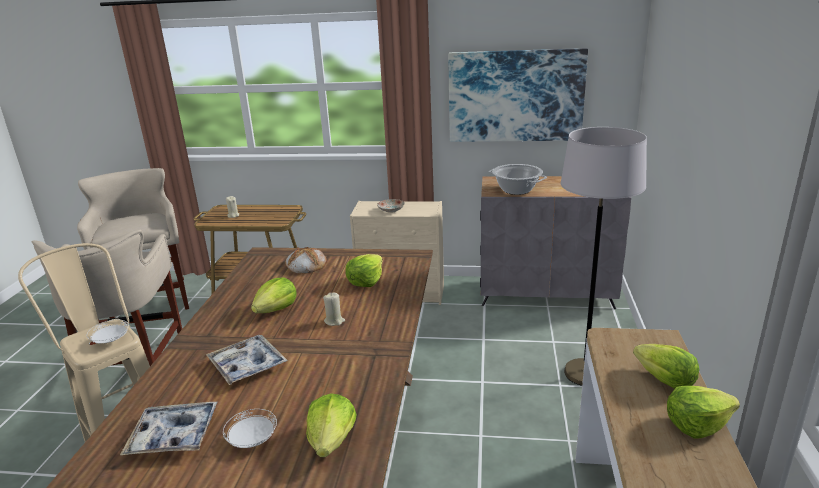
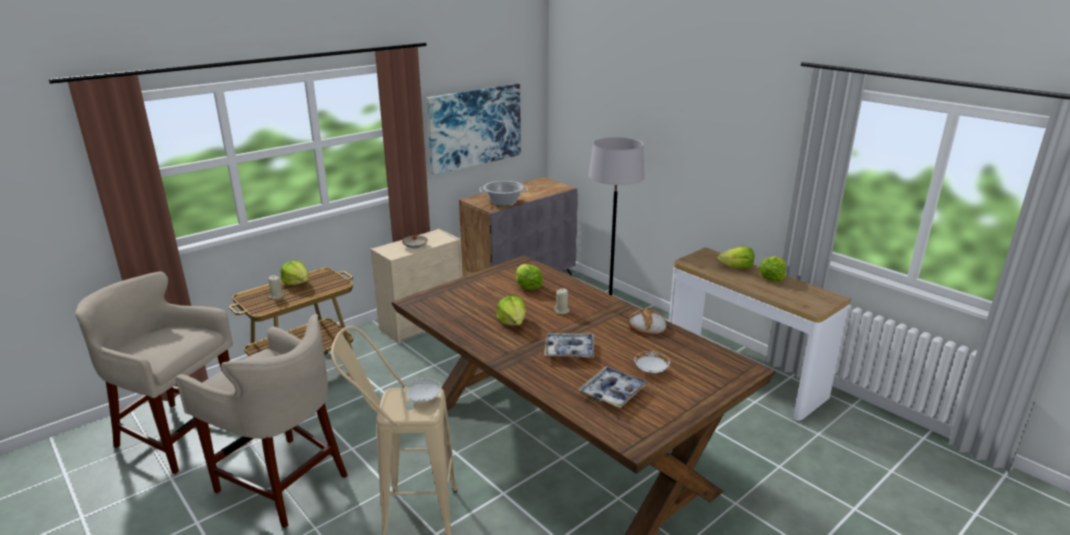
camera: 50 degrees left, 0 degrees up
bread [285,247,327,274] -> bread moved to [629,308,667,334]
lettuce [306,393,356,457] -> lettuce moved to [280,260,308,285]

